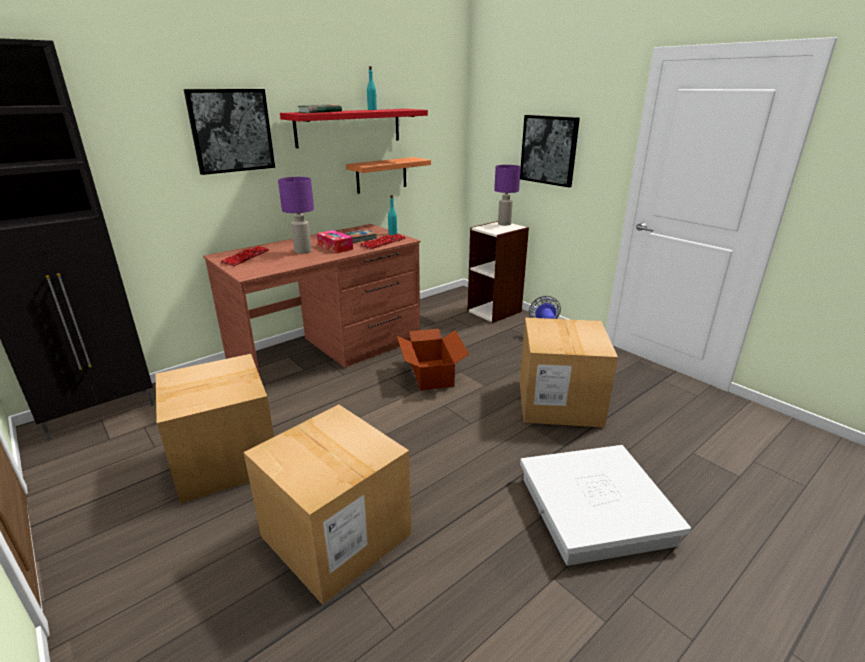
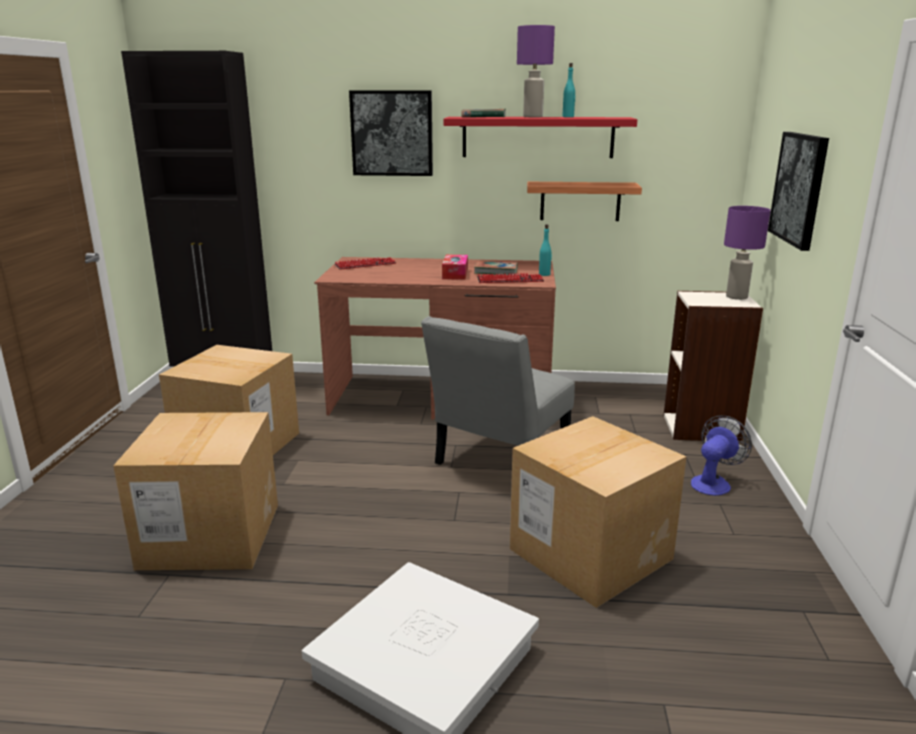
camera: 45 degrees right, 5 degrees down
purple table lamp [278,177,314,254] -> purple table lamp moved to [517,25,555,117]
cardboard box [397,329,469,391] -> grey chair [421,316,575,465]

